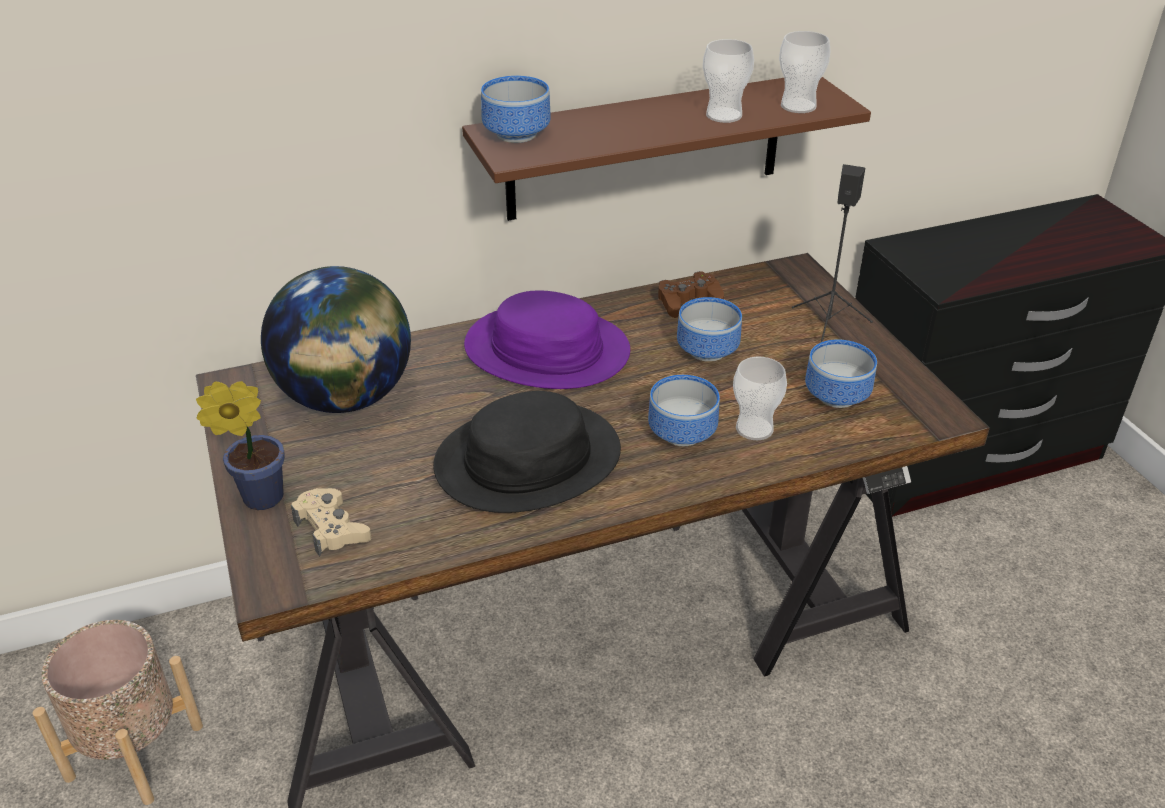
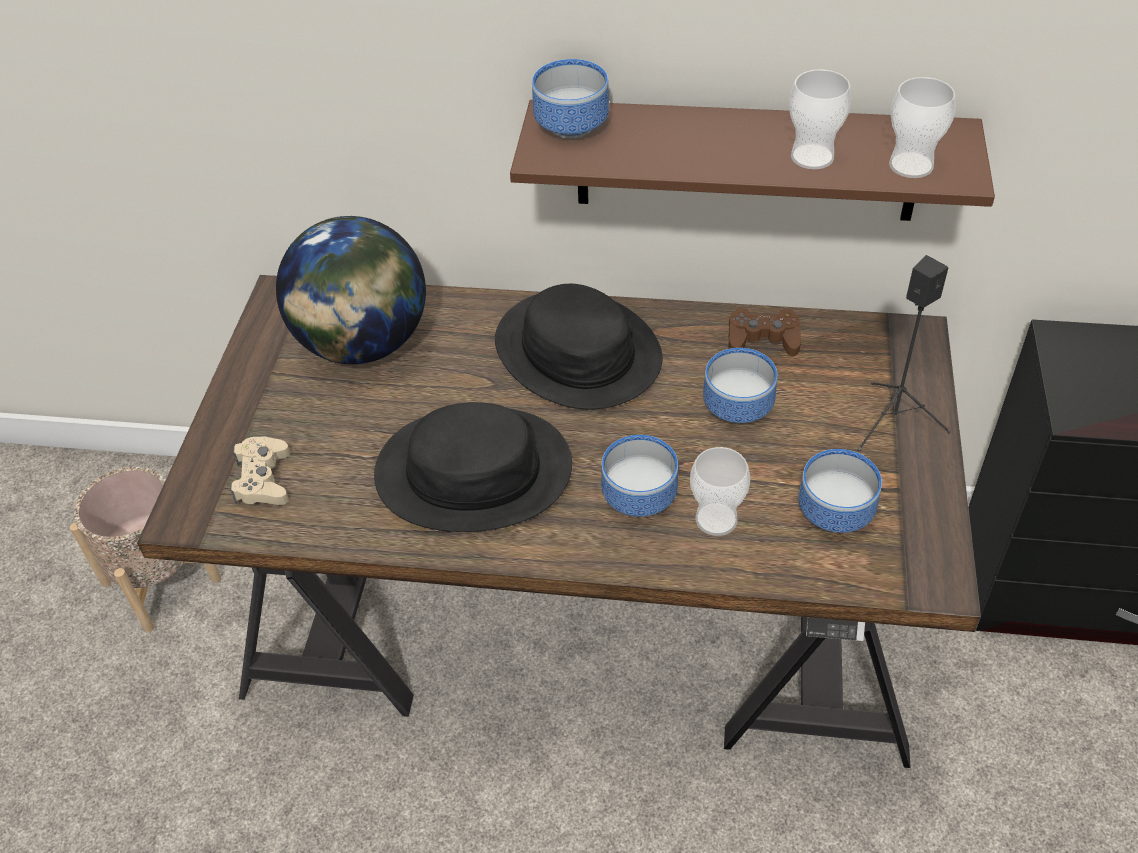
camera: 30 degrees right, 10 degrees up
potted plant [196,381,285,510] -> none
purple hat [464,290,630,389] -> black hat [495,284,662,410]

